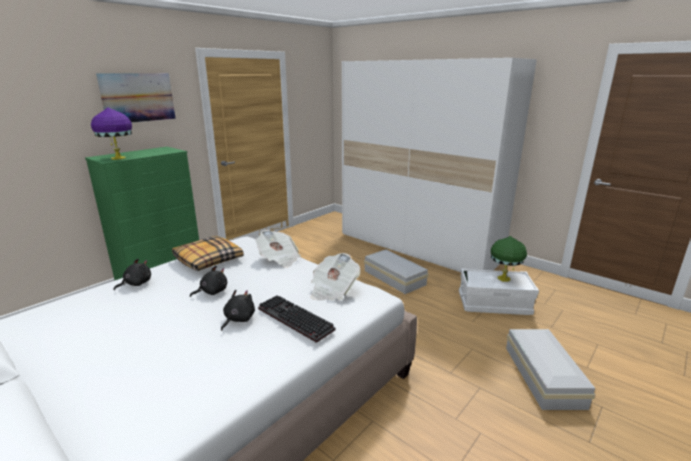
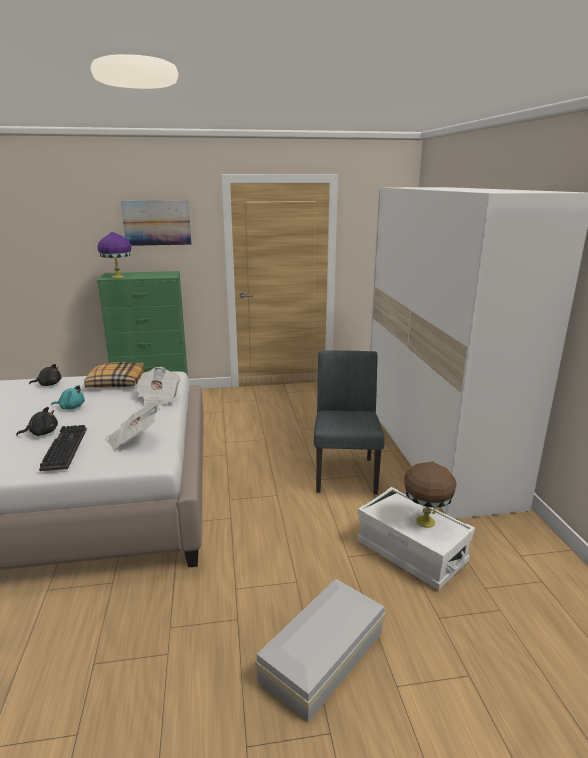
camera: 40 degrees right, 0 degrees up
black plush toy [190,266,227,297] -> turquoise plush toy [51,385,85,409]
white storage box [364,249,428,294] -> grey chair [314,350,385,495]
green table lamp [491,236,527,282] -> brown table lamp [404,461,457,528]

